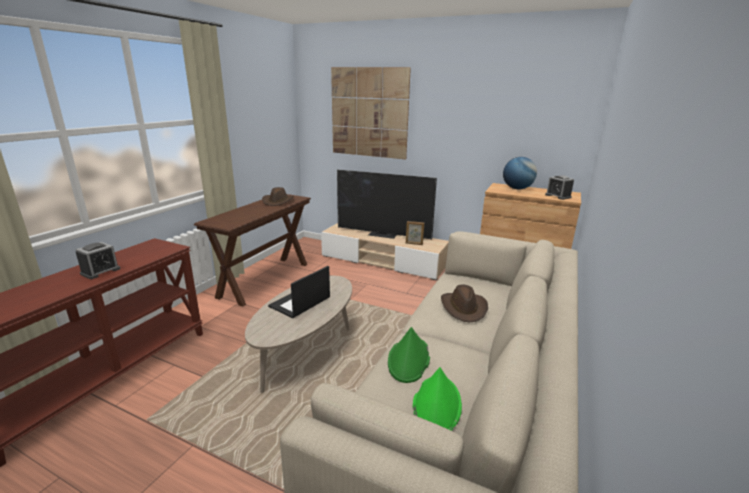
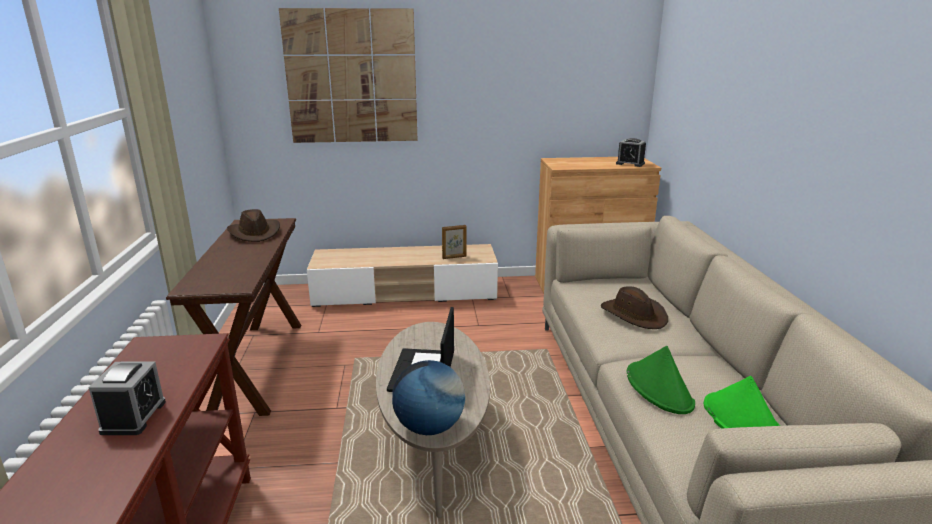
camera: 30 degrees left, 0 degrees up
television [337,170,437,239] -> none
globe [503,157,537,189] -> globe moved to [392,360,465,435]

